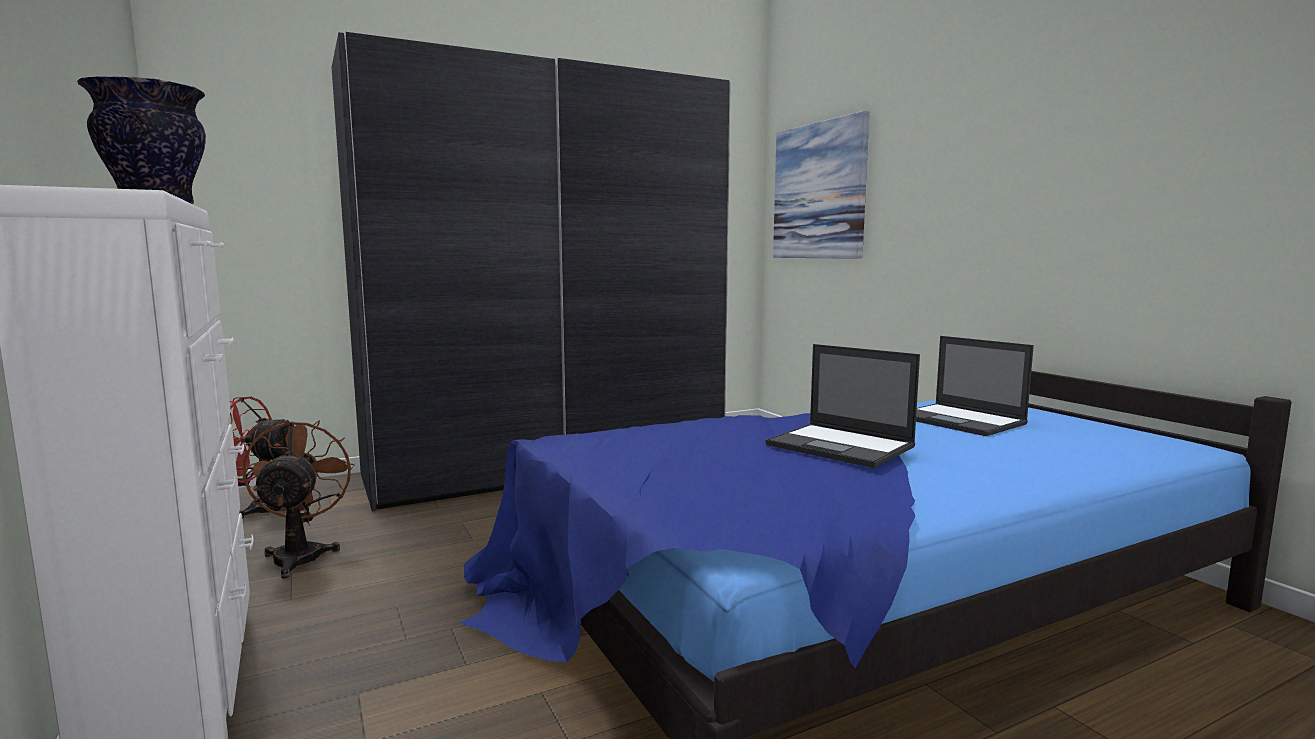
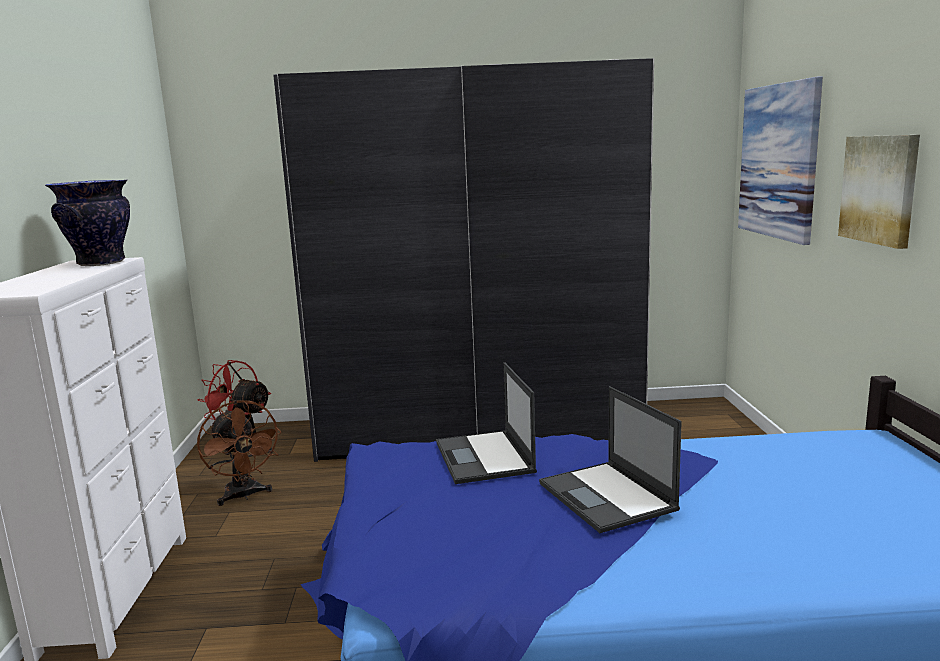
camera: 25 degrees right, 5 degrees up
brown fan [243,420,355,578] -> brown fan turned 135 degrees clockwise [197,400,282,506]
laptop [916,336,1034,436] -> laptop moved to [436,362,537,484]
none -> picture [838,135,920,249]

